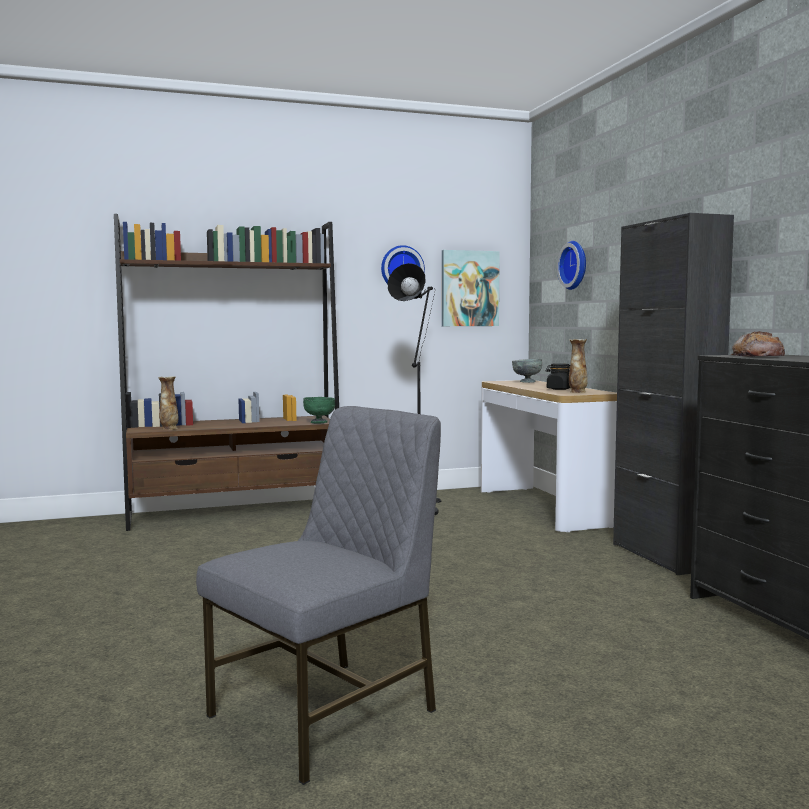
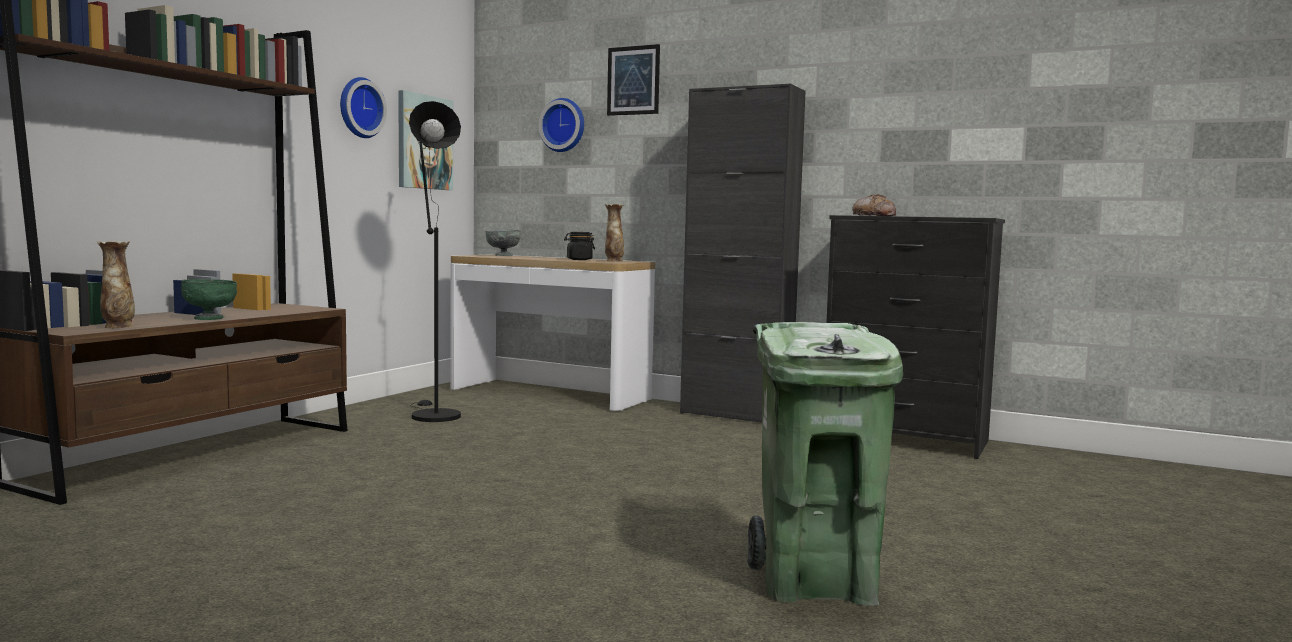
camera: 45 degrees left, 0 degrees up
grey chair [196,406,441,785] -> green trash can [747,322,903,606]
green bowl [303,397,335,424] -> green bowl moved to [181,279,237,320]
none -> picture [607,44,660,116]

